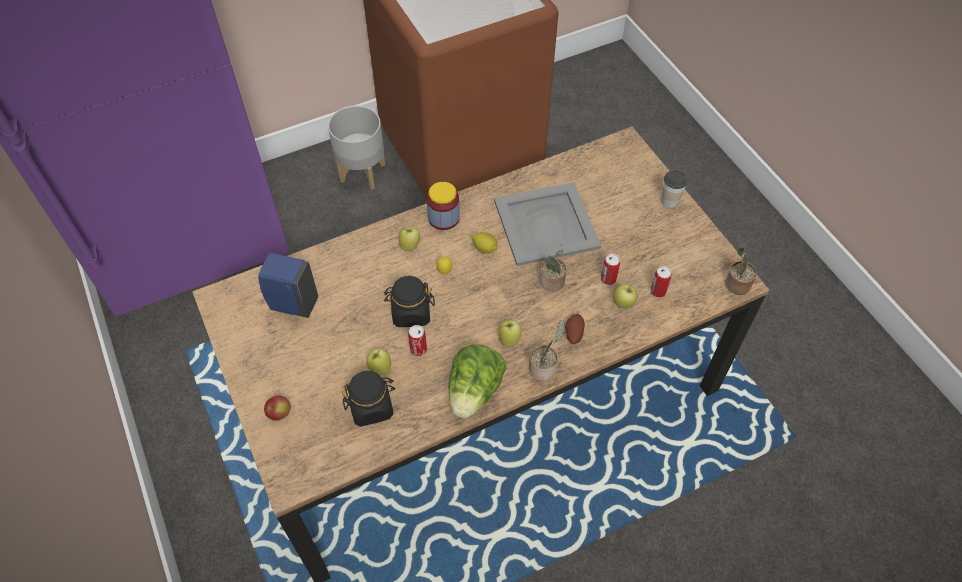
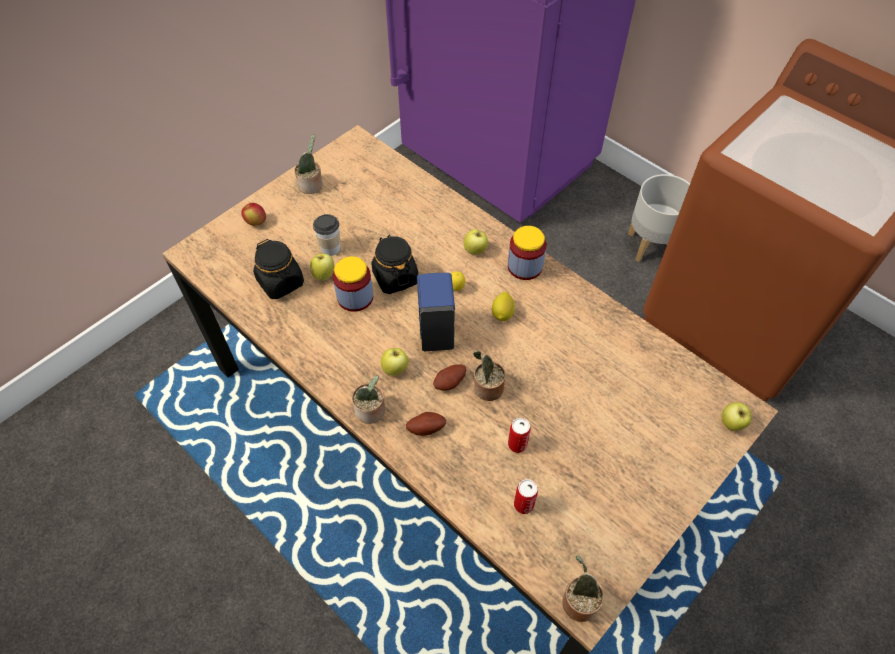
camera: 70 degrees right, 0 degrees up
blue soap dispenser [258,252,318,318] -> blue soap dispenser moved to [417,273,455,351]
can [408,325,427,356] -> jar [333,256,373,312]
lettuce [449,344,506,418] -> none
grey tray [494,182,601,266] -> none
apple [613,284,637,308] -> apple moved to [721,402,751,431]
cup [661,170,687,208] -> cup moved to [313,214,340,256]
none -> potted plant [294,134,323,194]
none -> potato [433,364,466,391]

